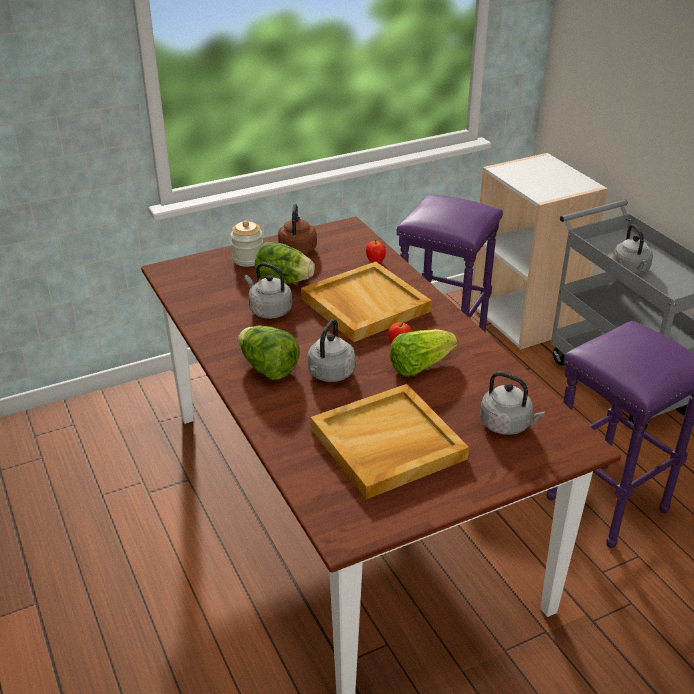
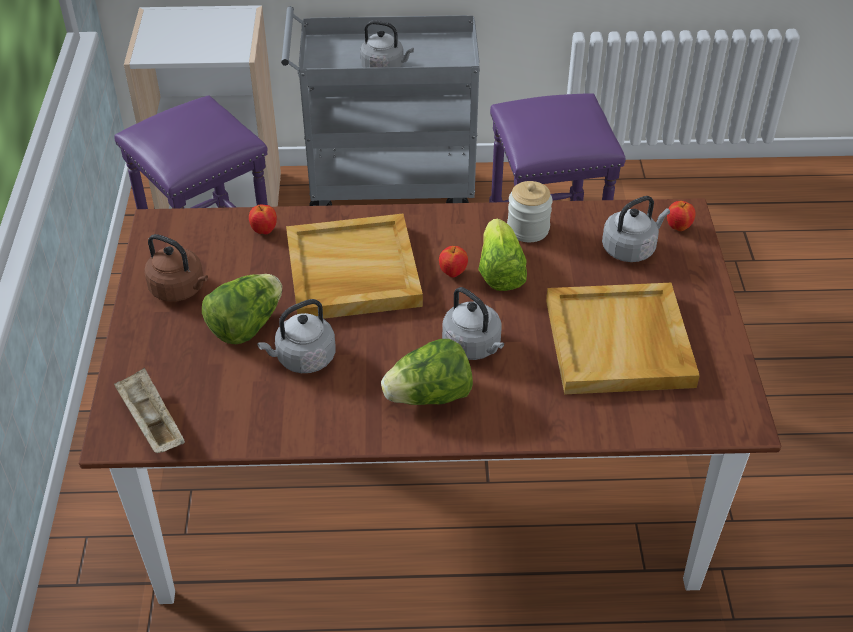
camera: 65 degrees left, 10 degrees up
jar [230,221,263,267] -> jar moved to [507,181,553,242]
none -> beige tray [114,368,185,453]
none -> apple [667,201,696,231]

